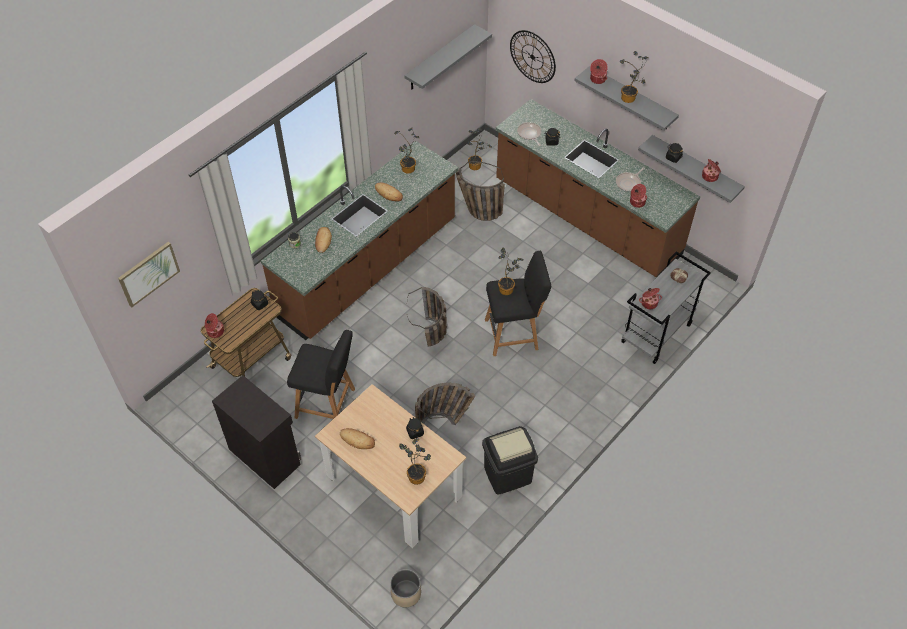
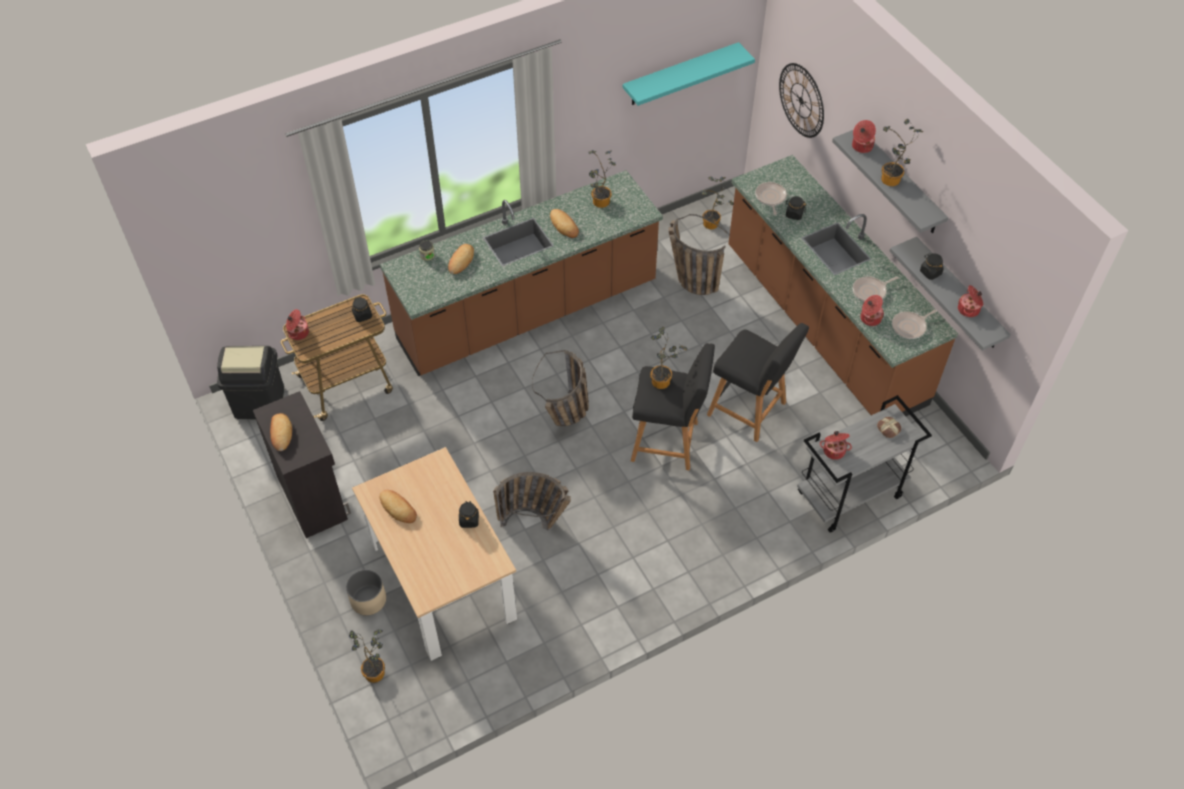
camera: 20 degrees right, 0 degrees up
picture [118,242,180,307] -> none
black stool [287,330,355,419] -> black stool moved to [707,323,809,442]
beige planter [390,569,421,607] -> beige planter moved to [346,570,386,615]
potted plant [399,438,431,485] -> potted plant moved to [349,629,385,683]
grey shelf [404,24,492,90] -> turquoise shelf [623,42,755,106]
black trash can [482,426,538,495] -> black trash can moved to [217,346,284,419]
none -> bread [270,413,292,451]
none -> frying pan [892,310,937,339]

